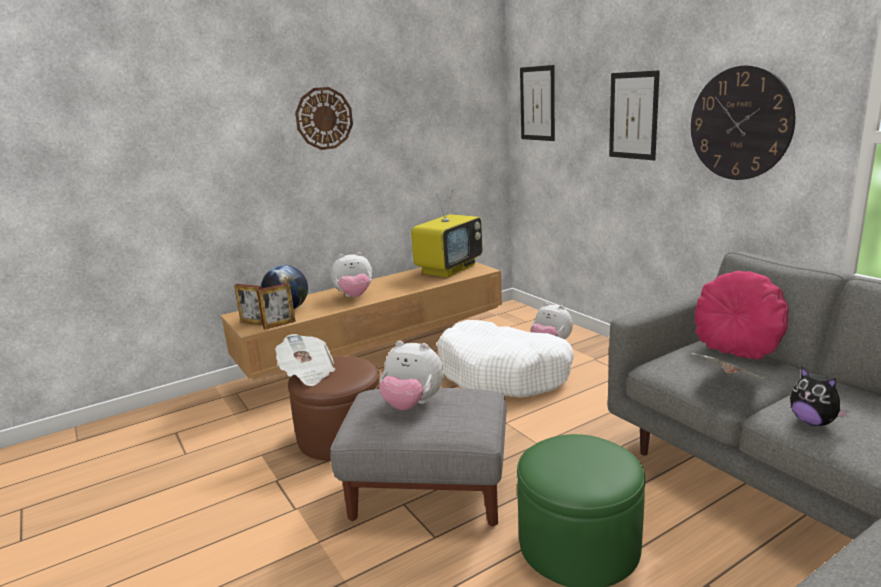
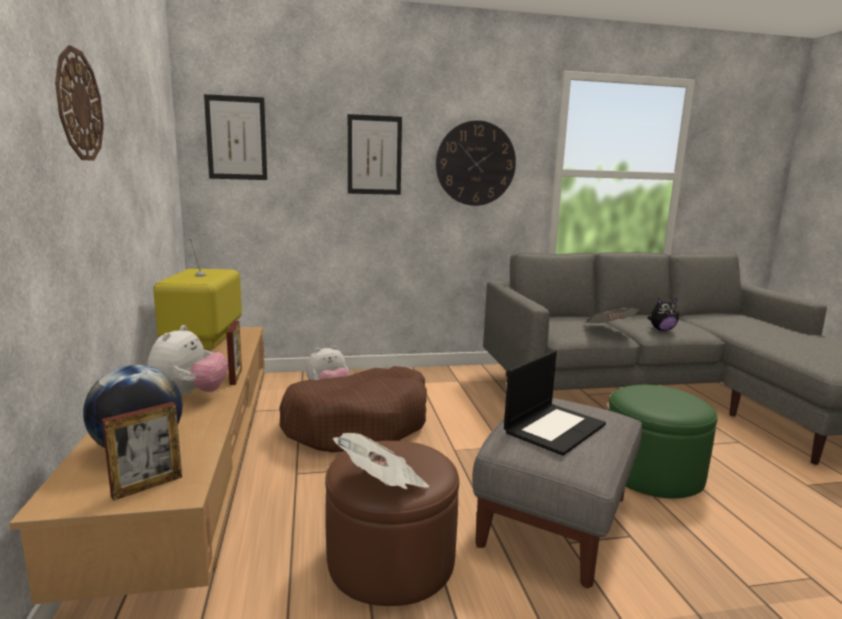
camera: 70 degrees left, 5 degrees down
picture frame [257,283,296,329] -> picture frame moved to [226,321,242,385]
plush toy [379,341,444,410] -> laptop [504,350,606,456]
television [411,189,482,277] -> television turned 150 degrees counterclockwise [153,233,242,350]
white dog bed [437,320,574,398] -> brown dog bed [279,366,427,452]
pink pillow [695,271,788,359] -> none

